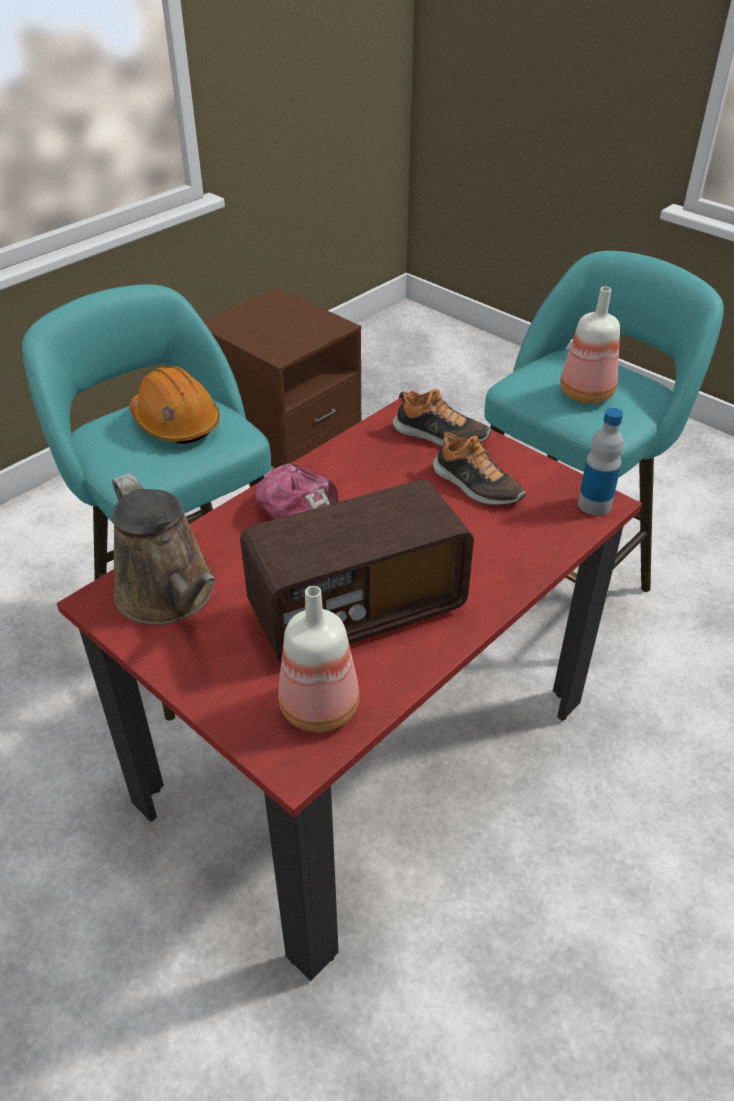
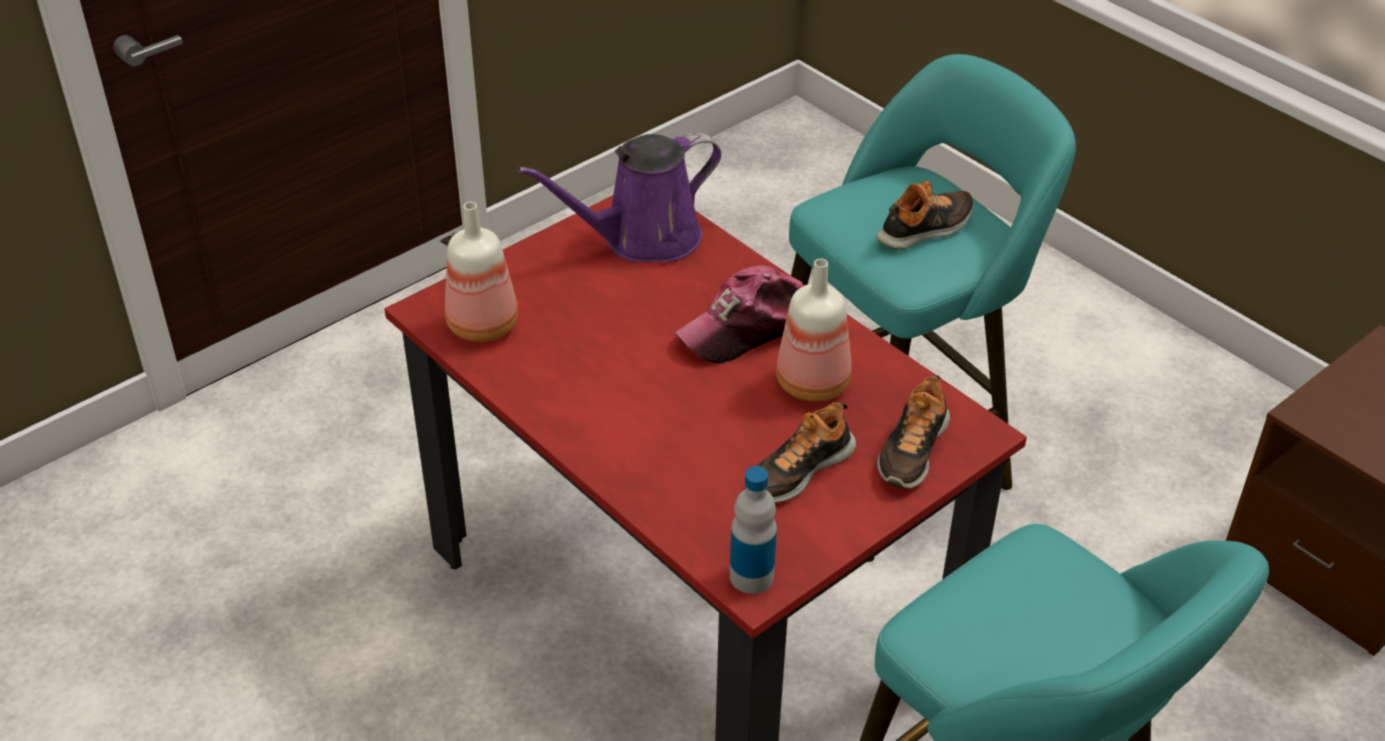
camera: 95 degrees right, 0 degrees up
brown watering can [112,473,216,625] -> purple watering can [518,133,721,262]
orange hard hat [129,366,220,444] -> shoe [876,181,973,250]
radio [240,479,474,662] -> none
bottle [560,287,620,403] -> bottle moved to [776,259,852,402]

